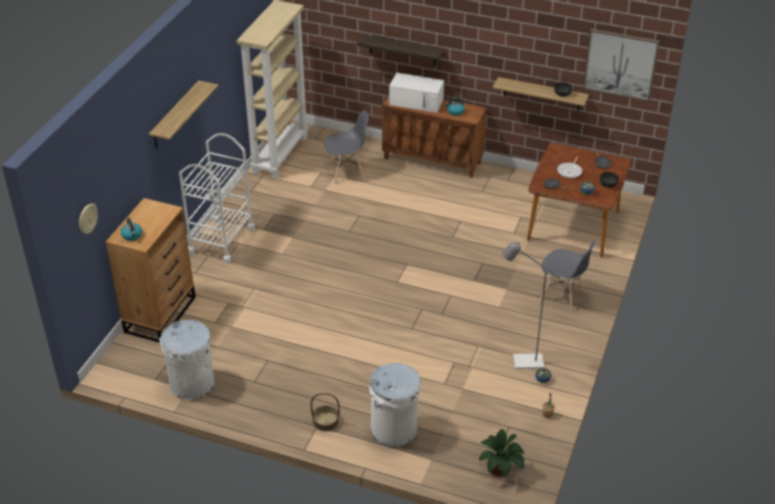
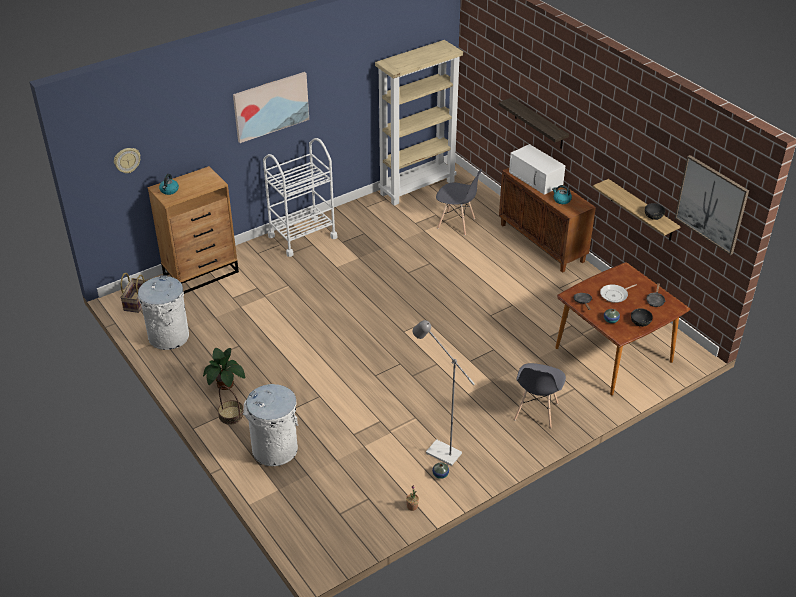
camera: 35 degrees right, 0 degrees up
shelf [149,80,218,148] -> picture [233,72,309,143]
potted plant [479,429,525,477] -> potted plant moved to [203,348,245,390]
grey chair [540,240,597,312] -> grey chair turned 45 degrees clockwise [514,363,566,429]
none -> basket [120,273,147,313]

